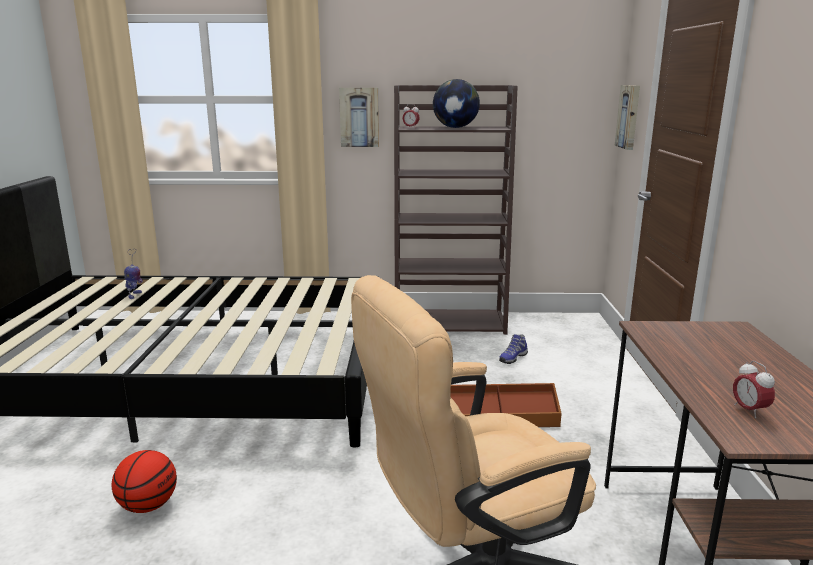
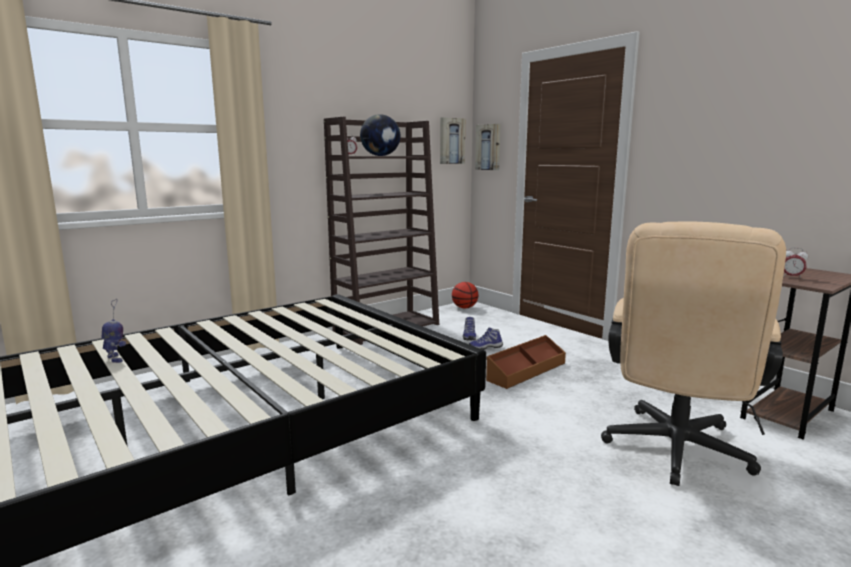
camera: 40 degrees left, 5 degrees down
basketball [112,450,177,513] -> basketball moved to [452,282,478,309]
picture [339,88,379,147] -> picture moved to [440,117,465,164]
none -> shoe [469,327,503,350]

